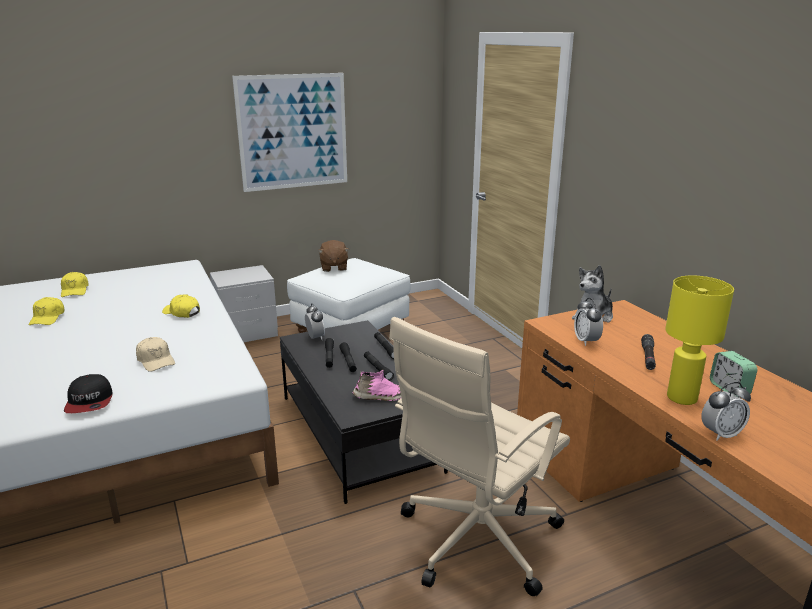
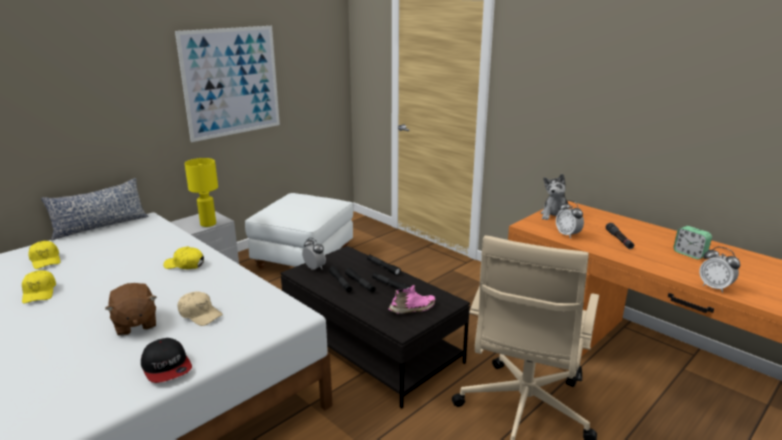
camera: 20 degrees left, 0 degrees up
brown plush toy [318,240,349,272] -> brown plush toy moved to [105,283,157,336]
yellow table lamp [665,275,734,405] -> yellow table lamp moved to [185,158,218,227]
alarm clock [702,382,751,441] -> alarm clock turned 90 degrees clockwise [699,247,740,293]
none -> pillow [41,178,148,240]

